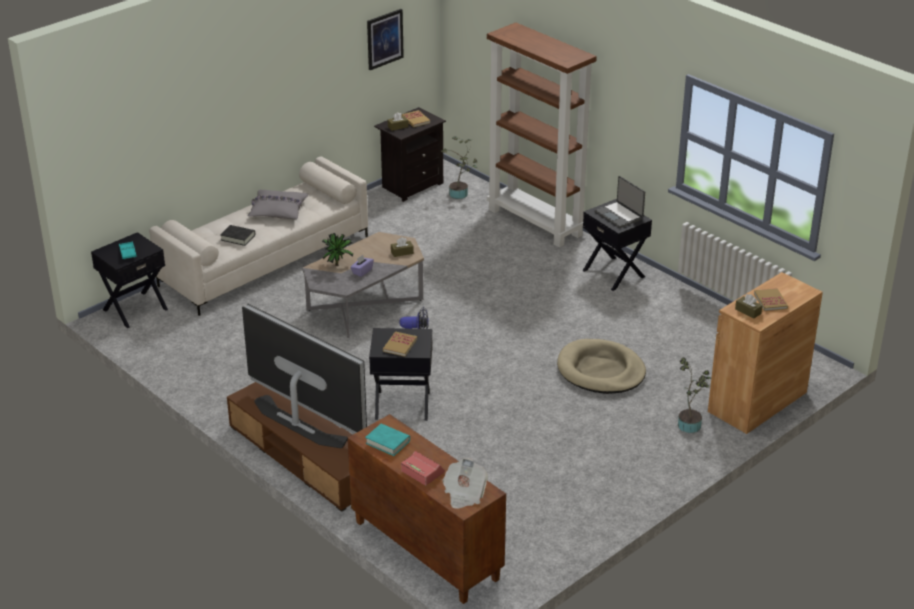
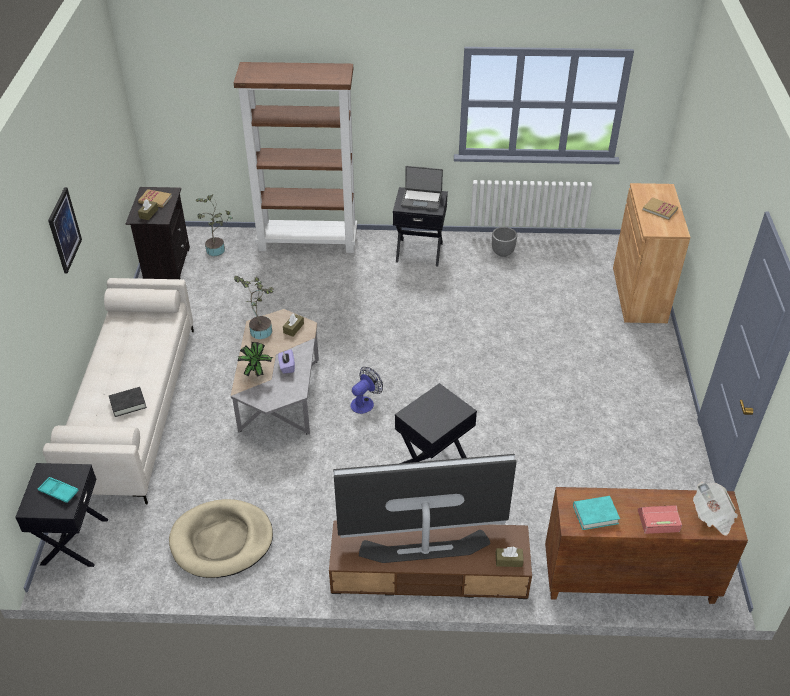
camera: 45 degrees left, 10 degrees up
grey pillow [248,189,309,220] -> none
picture [367,9,404,70] -> picture moved to [48,187,82,274]
book [383,331,417,357] -> none
beige dog bed [557,339,646,394] -> beige dog bed moved to [169,499,273,578]
potted plant [678,357,711,433] -> potted plant moved to [234,276,274,339]
brown tissue box [735,294,762,319] -> brown tissue box moved to [496,547,524,567]
none -> grey planter [492,227,517,257]

